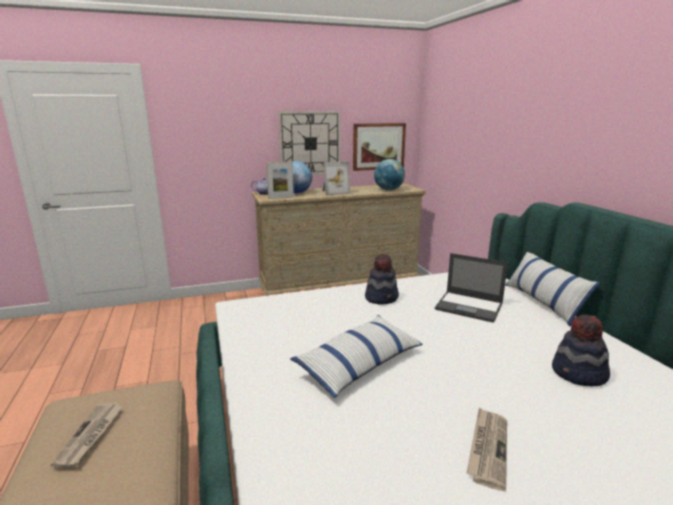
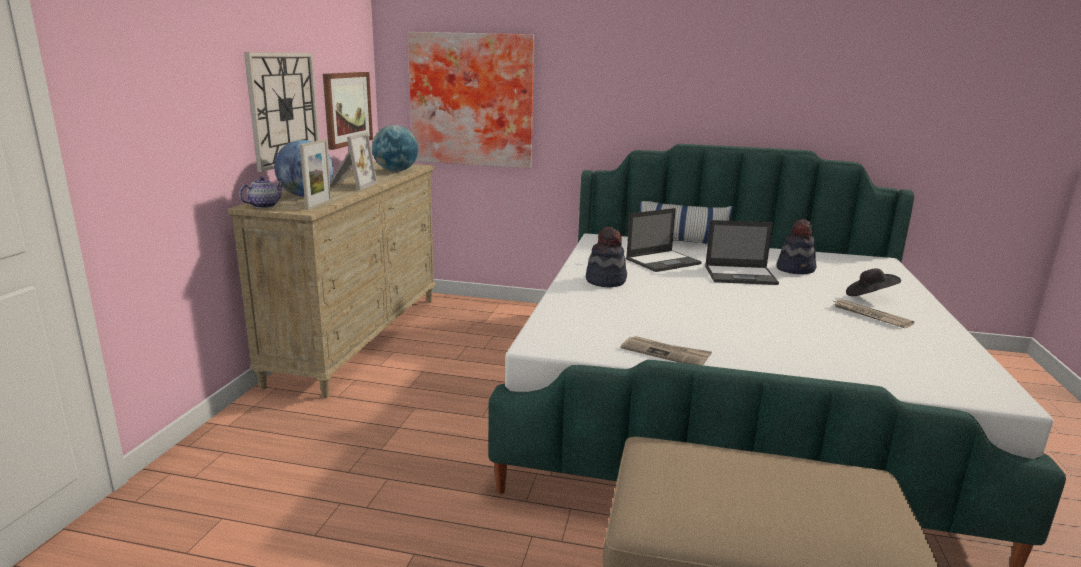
camera: 60 degrees left, 0 degrees up
newspaper [51,403,123,468] -> newspaper moved to [620,336,712,365]
pillow [290,315,422,398] -> none
none -> picture [408,32,534,168]
none -> laptop [705,220,779,285]
none -> black hat [846,269,901,296]

